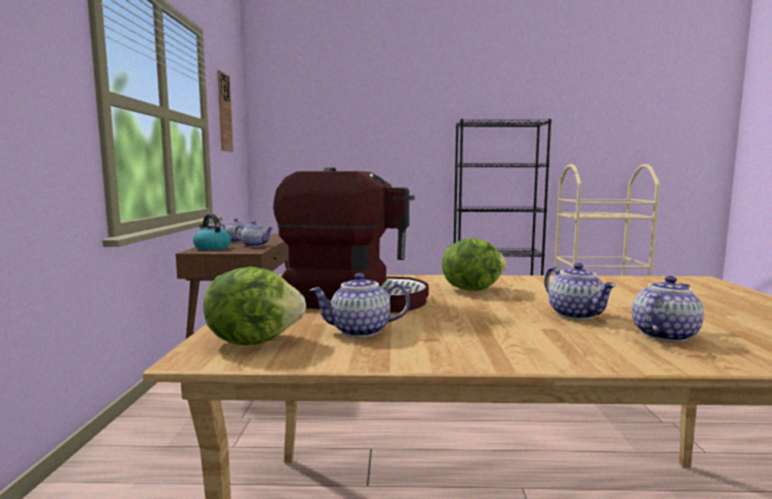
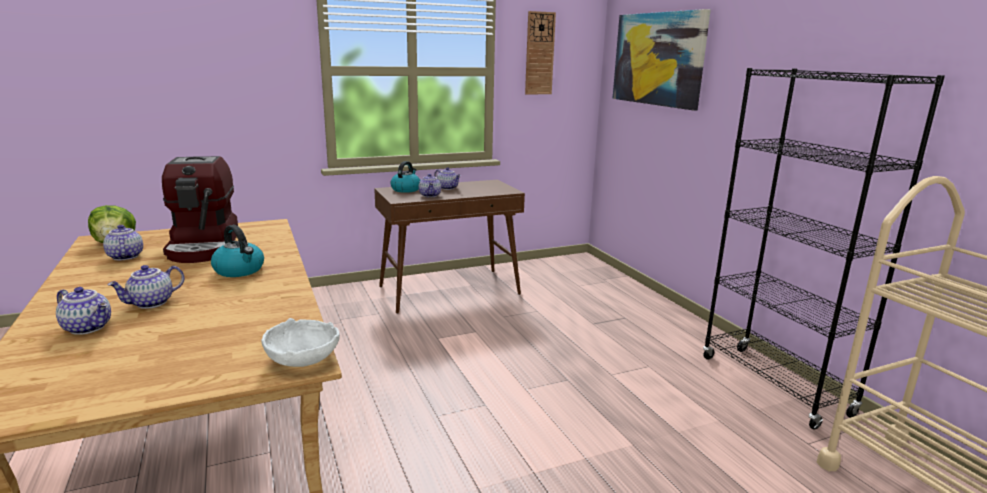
camera: 65 degrees right, 10 degrees up
lettuce [442,238,507,291] -> kettle [211,225,264,277]
none -> white bowl [261,318,340,367]
none -> picture [613,9,711,110]

